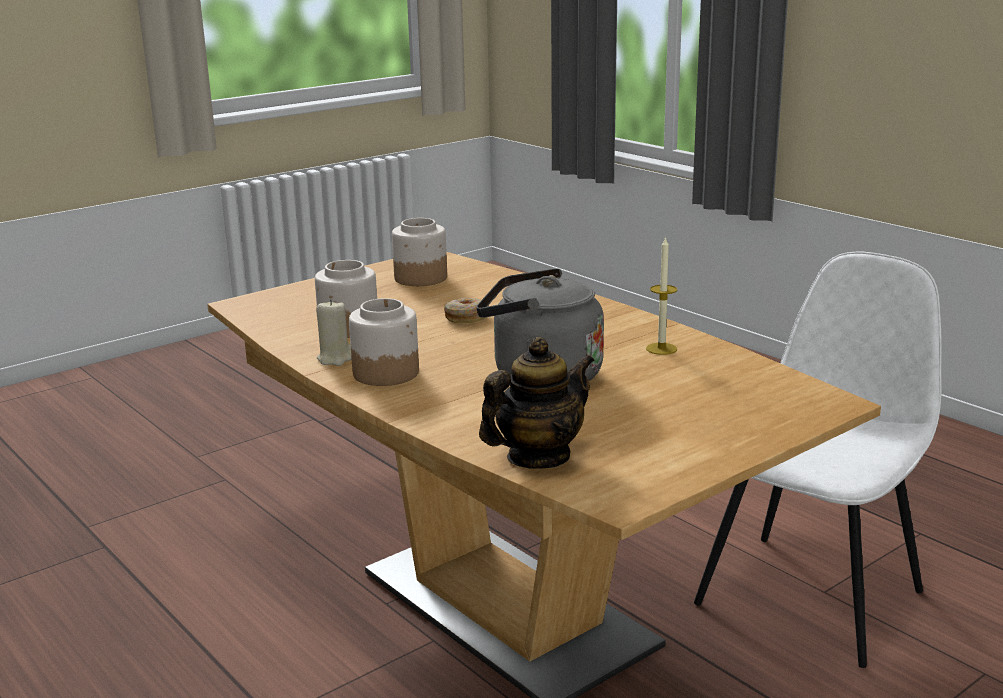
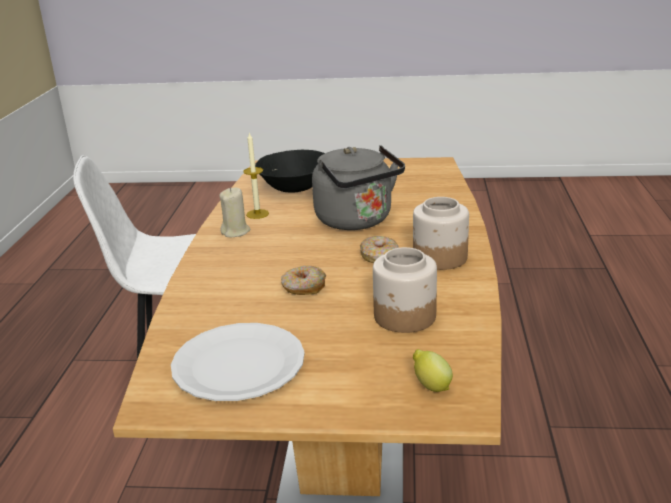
camera: 135 degrees left, 5 degrees up
beige candle [316,299,352,366] -> beige candle moved to [219,187,251,237]
jar [392,218,447,286] -> white plate [171,323,305,401]
teapot [479,337,595,469] -> none
none -> black bowl [255,150,325,193]
none -> donut [360,236,399,263]
none -> lemon [413,349,453,392]

